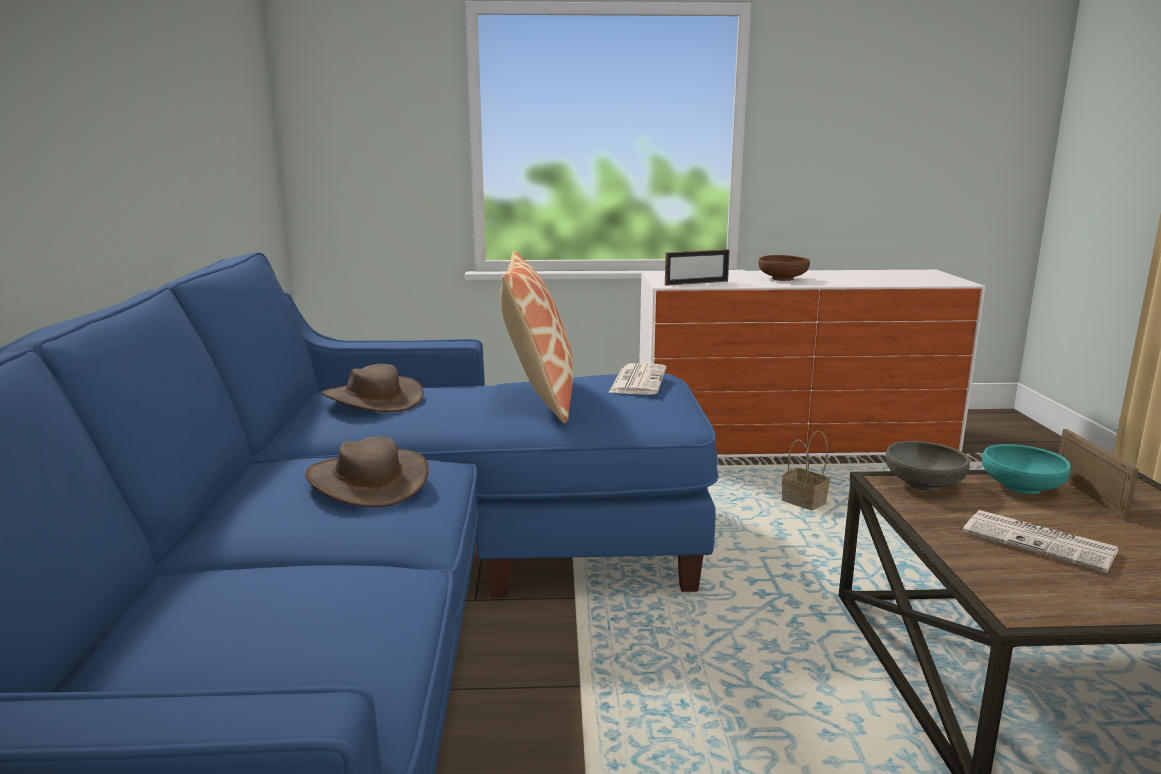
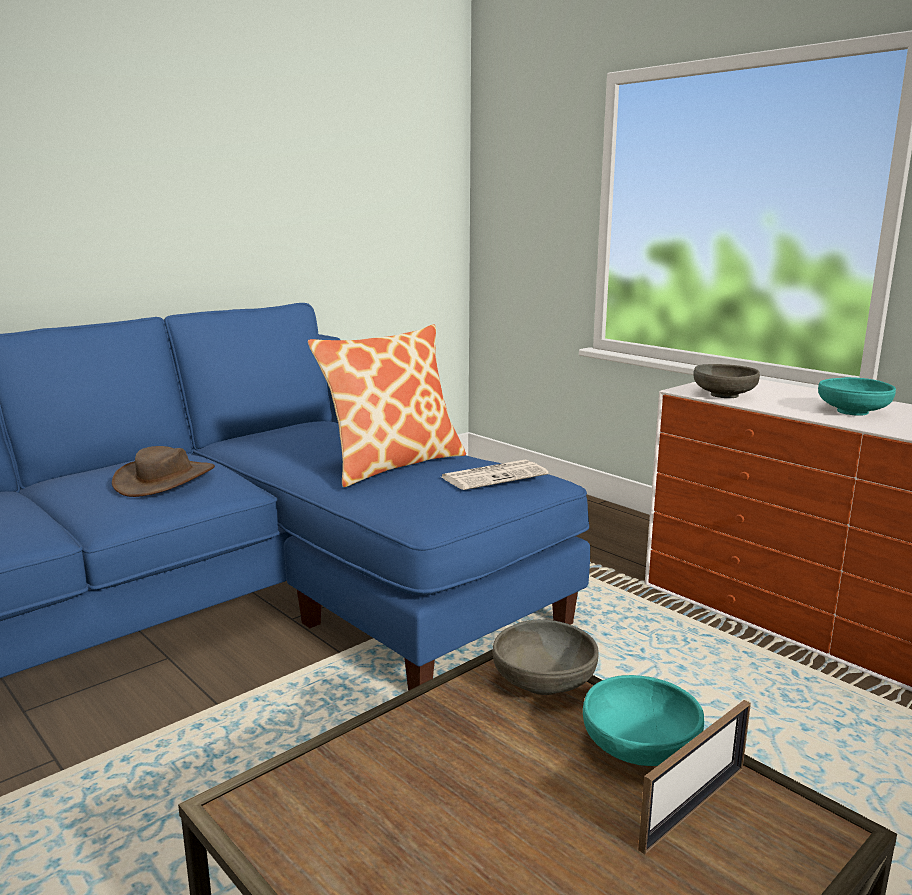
camera: 50 degrees right, 0 degrees up
brown hat [322,364,424,412] -> none
picture frame [665,249,730,286] -> grey bowl [693,364,760,398]
brown bowl [758,255,810,281] -> turquoise bowl [818,377,896,416]
basket [781,431,830,511] -> none
newspaper [963,510,1119,573] -> none

